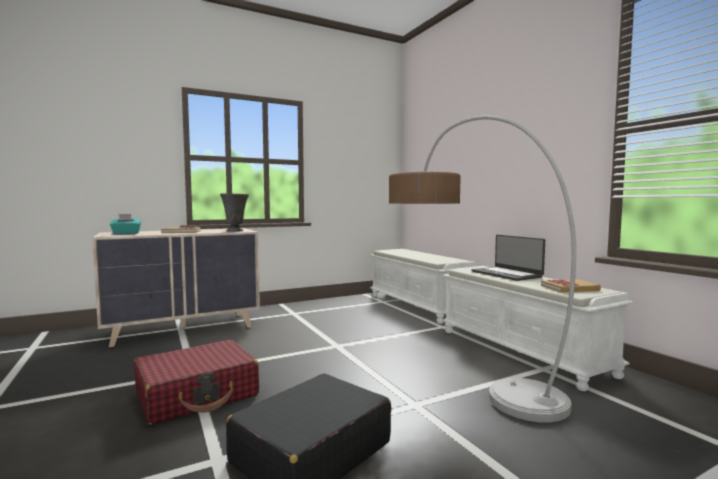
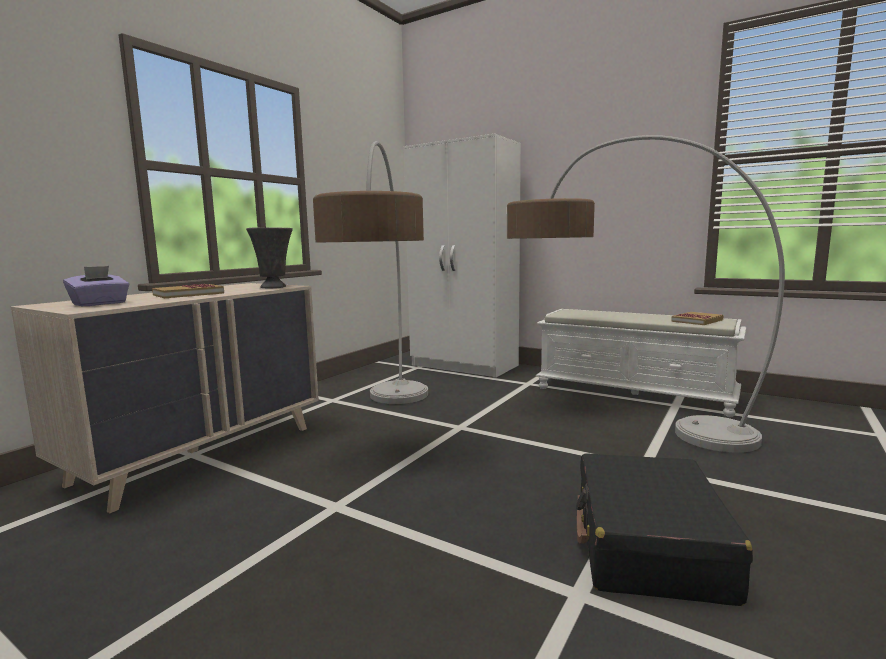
camera: 30 degrees left, 5 degrees up
turquoise tissue box [110,214,141,235] -> purple tissue box [63,266,129,306]
red suitcase [133,340,259,425] -> none
white bench [370,249,475,324] -> white wardrobe [404,134,521,378]
laptop [471,235,545,281] -> none
none -> floor lamp [313,141,428,404]

